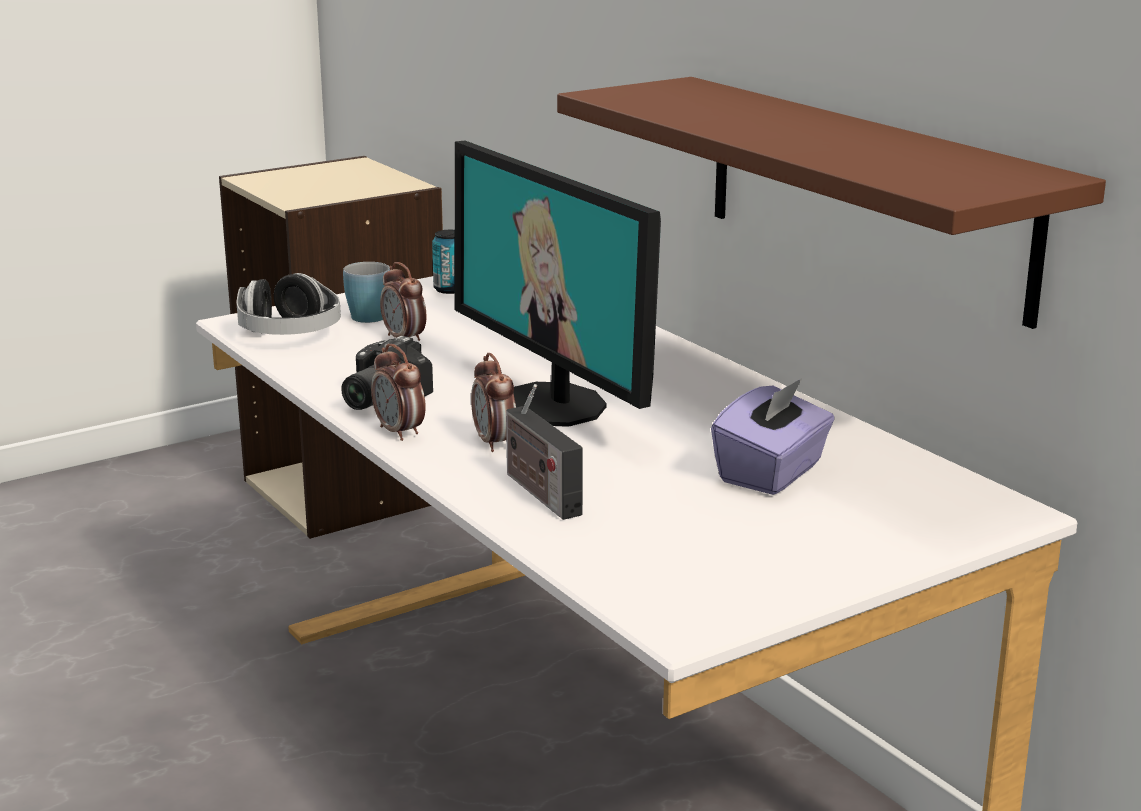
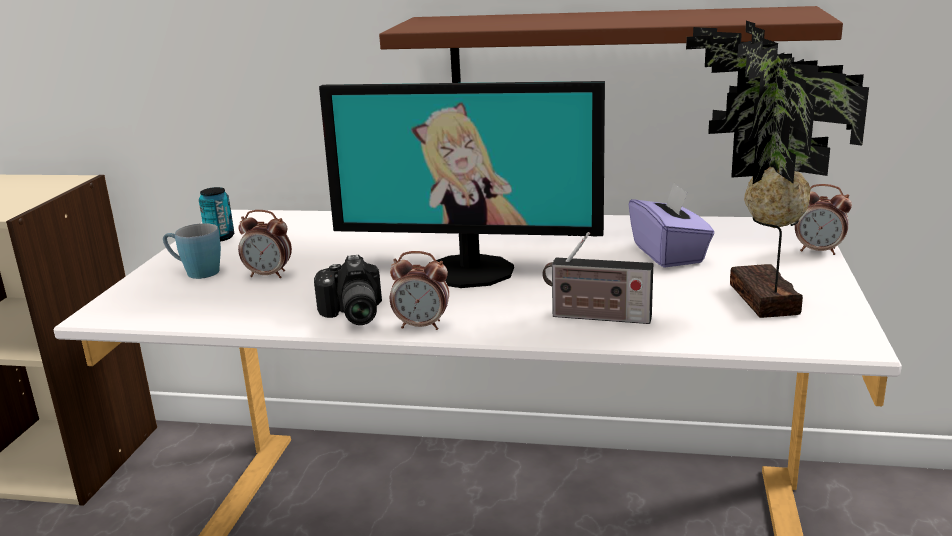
camera: 45 degrees left, 0 degrees up
headphones [236,273,341,335] -> none
alarm clock [471,353,516,452] -> alarm clock moved to [795,184,852,255]
none -> potted plant [686,21,869,318]

